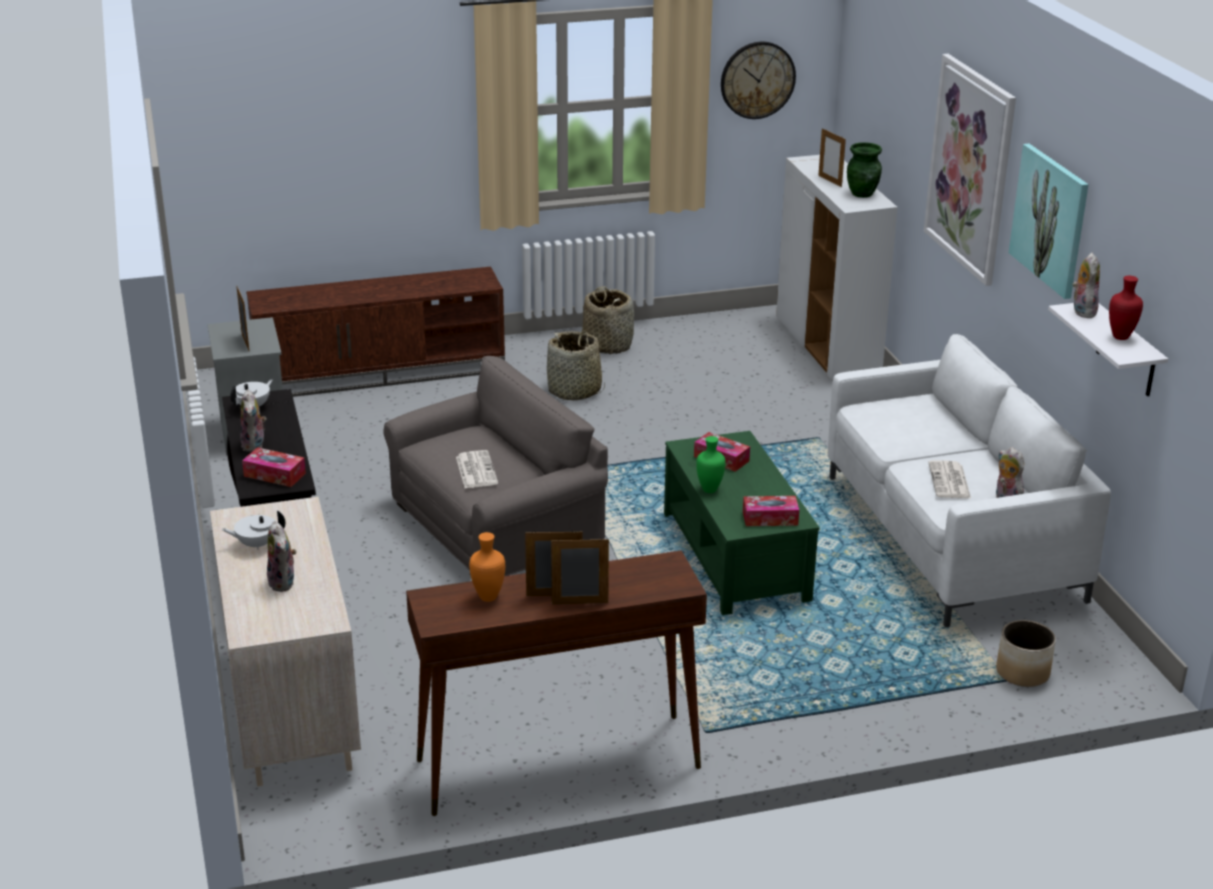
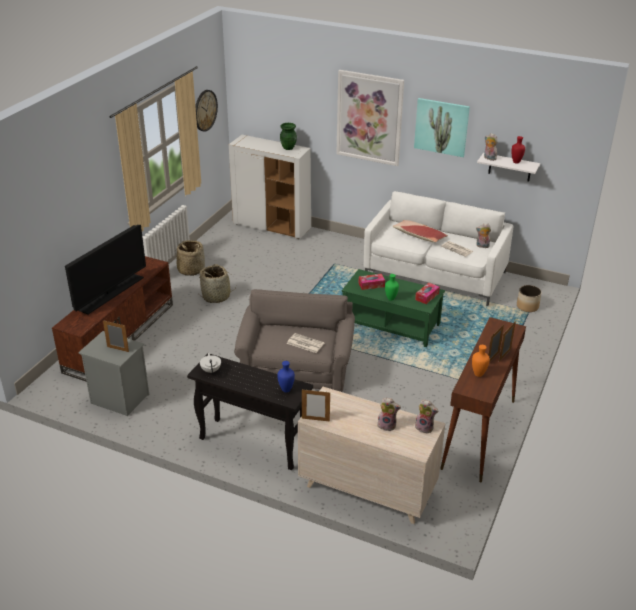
camera: 50 degrees left, 5 degrees up
white teapot [221,511,285,550] -> none
plush toy [240,389,266,452] -> plush toy moved to [415,399,438,434]
tissue box [242,447,306,487] -> blue vase [277,361,295,392]
picture frame [818,128,846,187] -> picture frame moved to [302,390,330,422]
none -> television [65,224,146,314]
none -> pillow [392,220,448,242]

